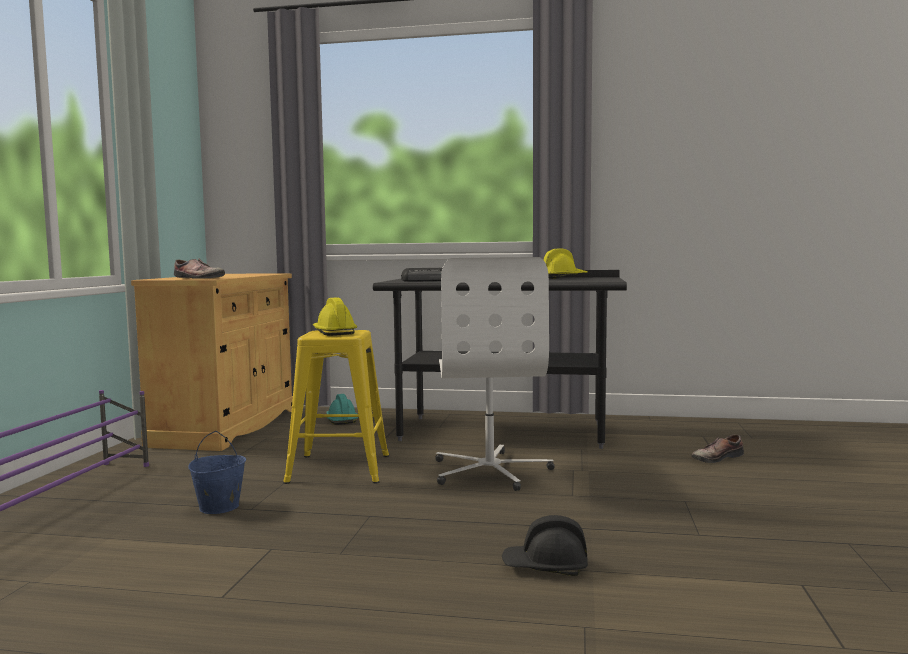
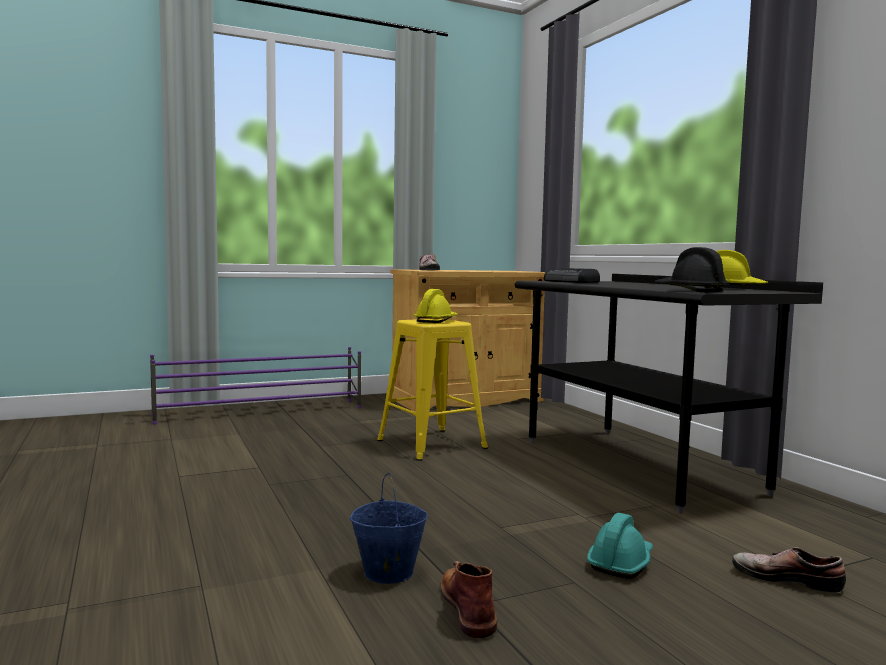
camera: 55 degrees right, 0 degrees up
blue bucket [188,431,246,514] -> blue bucket moved to [350,473,428,584]
turquoise hard hat [326,394,358,425] -> turquoise hard hat moved to [587,513,653,579]
white office chair [435,257,555,491] -> none
black hard hat [502,515,588,576] -> black hard hat moved to [654,247,730,292]
none -> brown boot [441,561,497,638]

